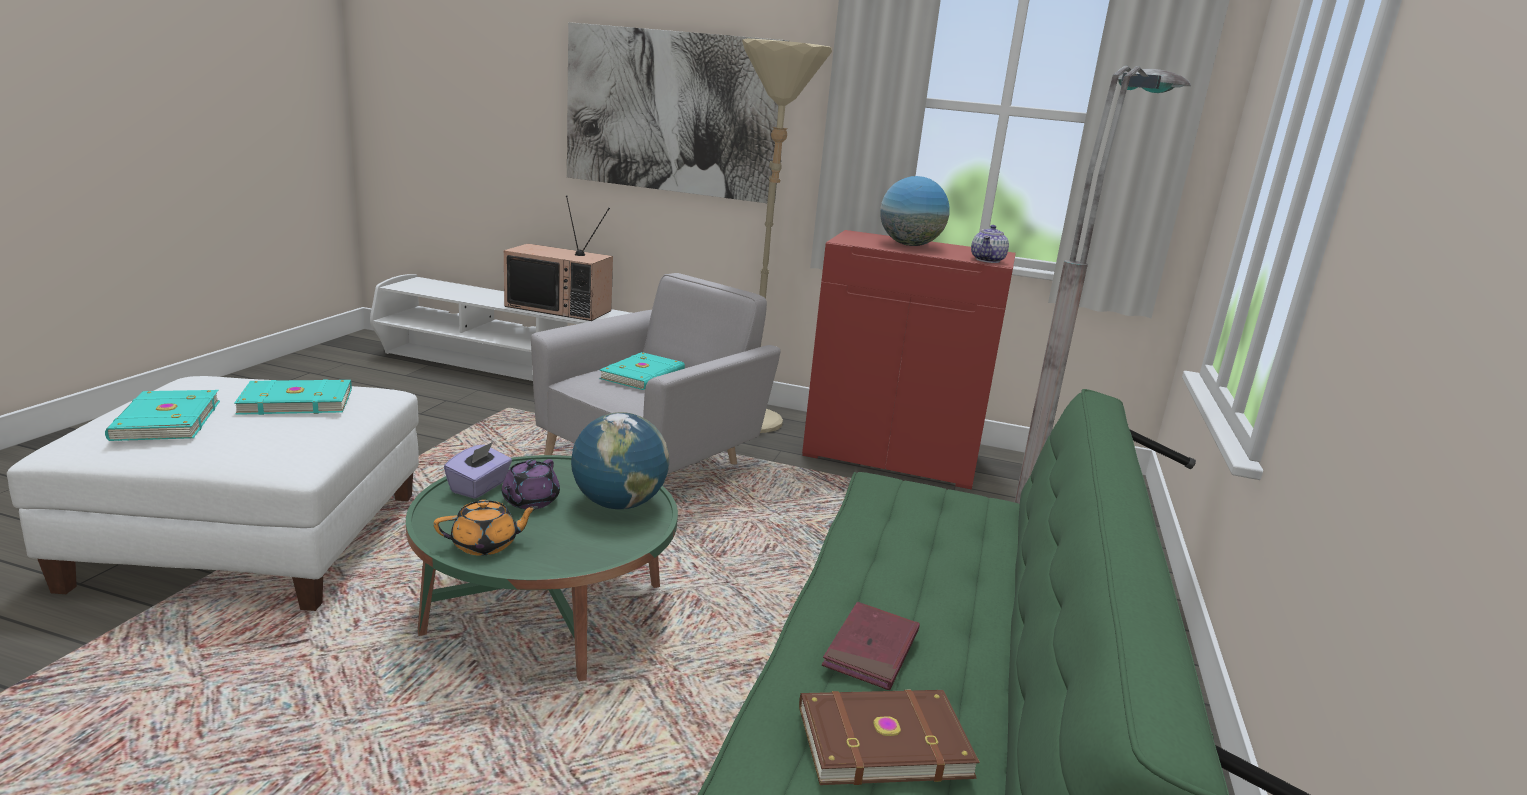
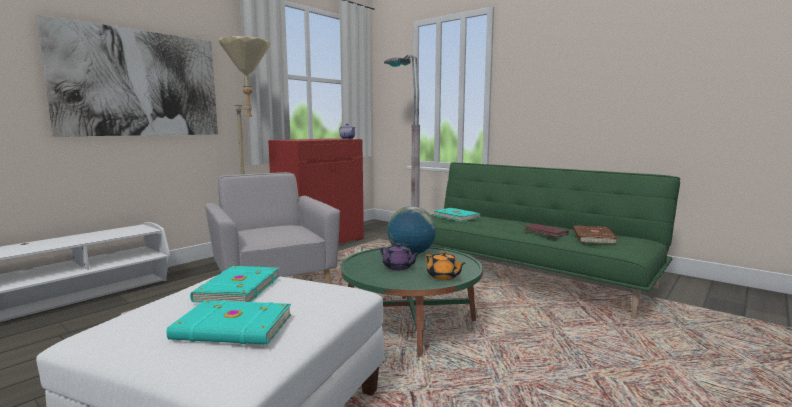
camera: 65 degrees left, 10 degrees down
orange teapot [434,500,539,556] -> orange teapot turned 135 degrees clockwise [425,251,466,280]
purple tissue box [444,442,512,499] -> none
television [504,196,613,321] -> none
turquoise book [599,352,685,390] -> turquoise book moved to [433,208,480,222]
globe [880,176,950,246] -> none

